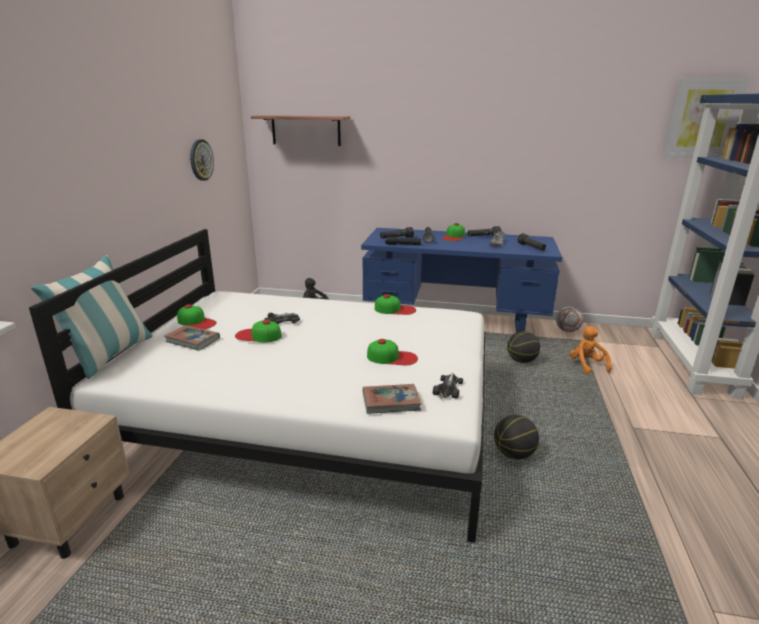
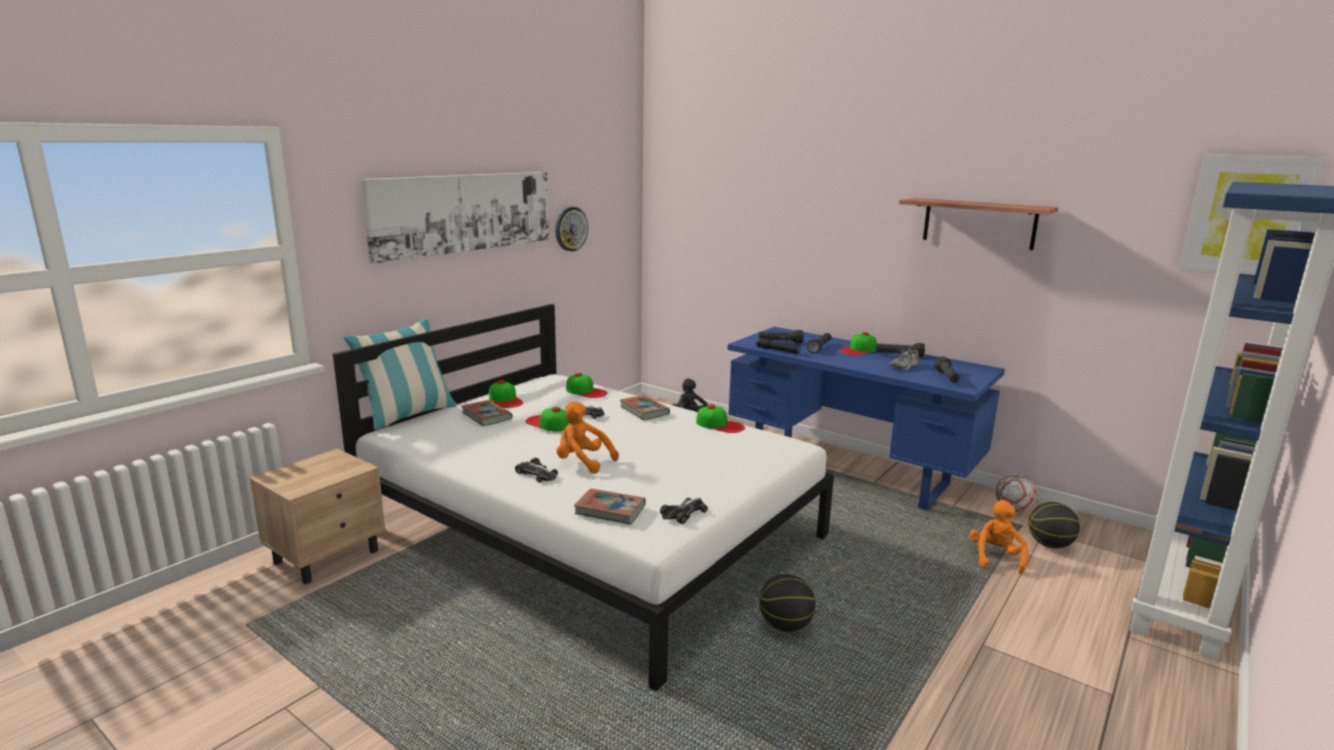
camera: 25 degrees right, 5 degrees down
shelf [251,115,350,146] -> shelf moved to [899,198,1058,250]
cap [367,339,418,365] -> cap moved to [566,373,608,398]
basketball [507,331,540,363] -> basketball moved to [1028,502,1080,548]
none -> picture [361,172,549,264]
none -> toy car [515,458,558,483]
none -> orange plush toy [557,401,619,473]
none -> book [619,395,670,420]

